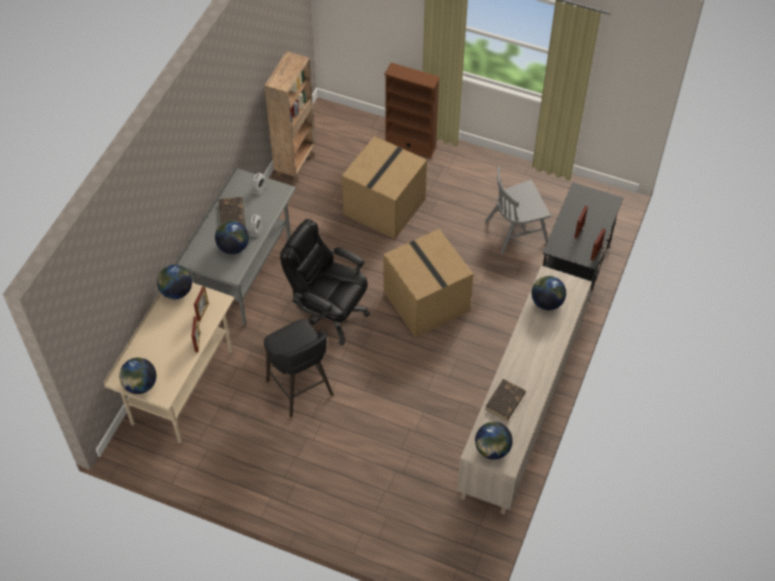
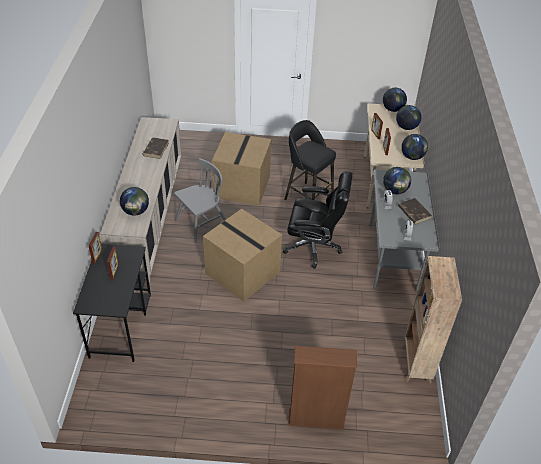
camera: 160 degrees right, 10 degrees down
cardboard box [342,136,427,239] -> cardboard box moved to [212,132,271,206]
globe [475,422,513,460] -> globe moved to [396,105,421,130]
grey chair [485,166,550,254] -> grey chair moved to [174,158,226,243]

